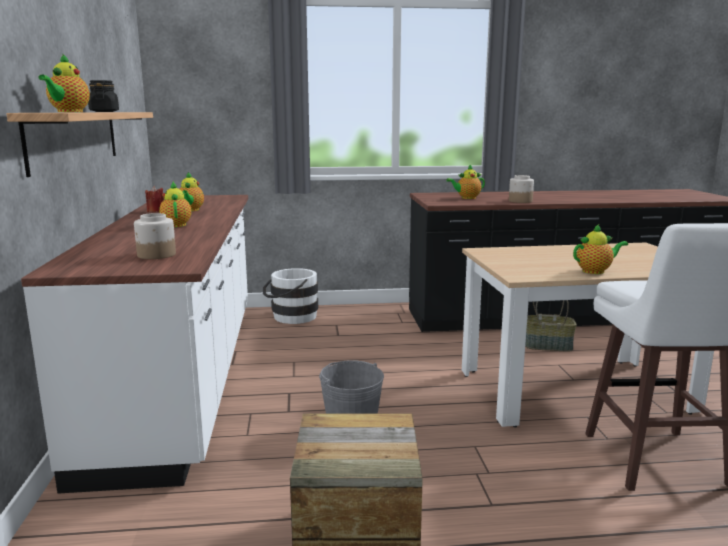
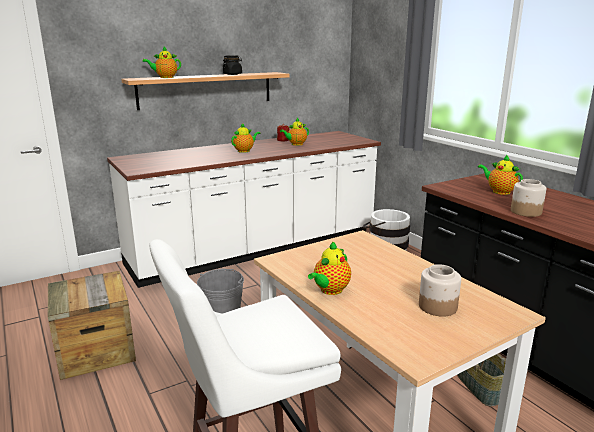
camera: 65 degrees right, 5 degrees up
jar [134,213,176,259] -> jar moved to [419,264,461,317]
teapot [573,224,628,274] -> teapot turned 75 degrees clockwise [308,241,351,295]

